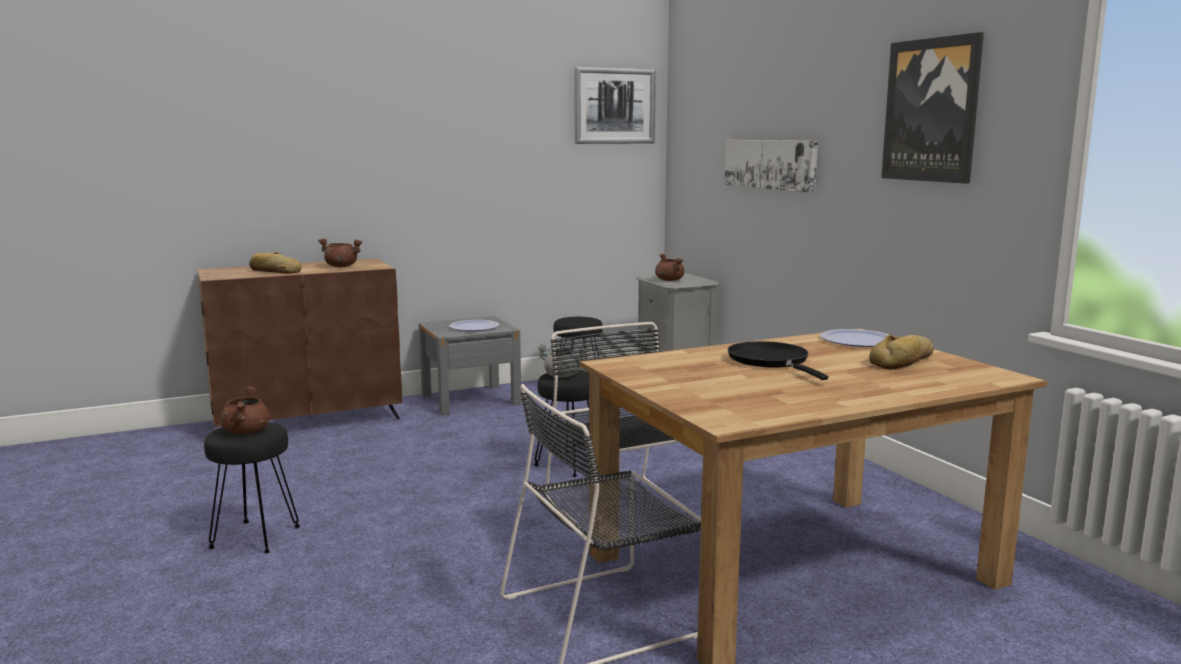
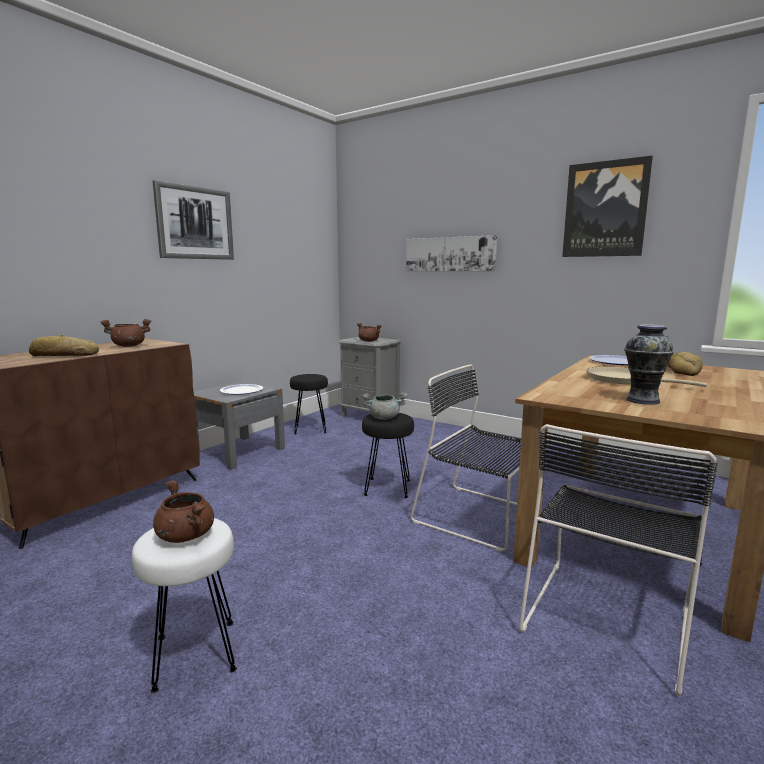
camera: 30 degrees left, 0 degrees up
black stool [204,422,300,554] -> white stool [132,518,237,693]
picture [574,67,656,144] -> picture moved to [153,180,234,260]
black frying pan [728,341,828,380] -> beige frying pan [586,367,708,387]
none -> vase [624,324,673,405]

